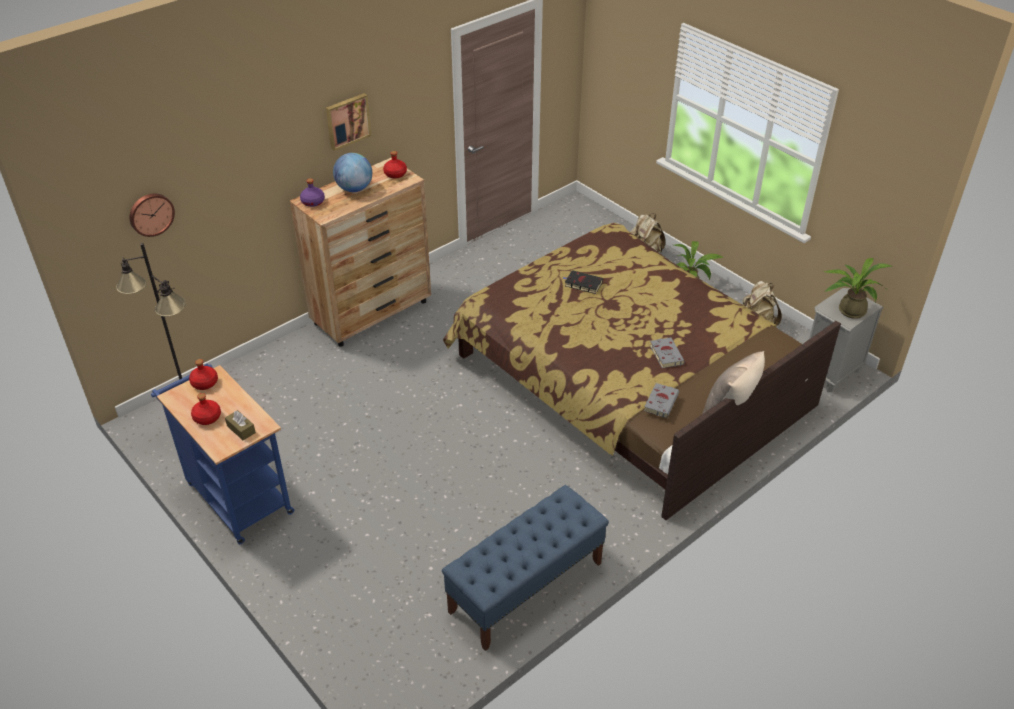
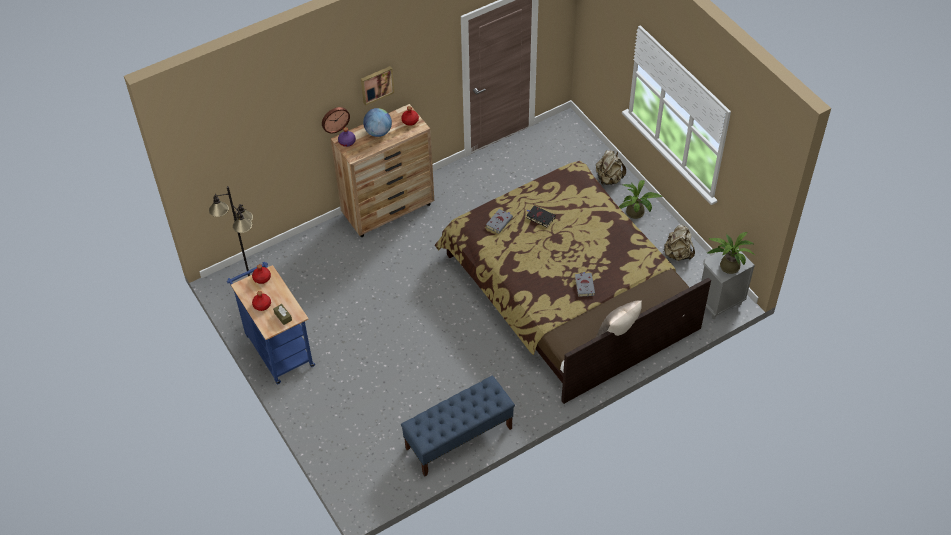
camera: 10 degrees right, 10 degrees up
wall clock [129,194,175,237] -> wall clock moved to [322,107,350,133]
grey book [644,383,679,418] -> grey book moved to [486,209,513,233]

